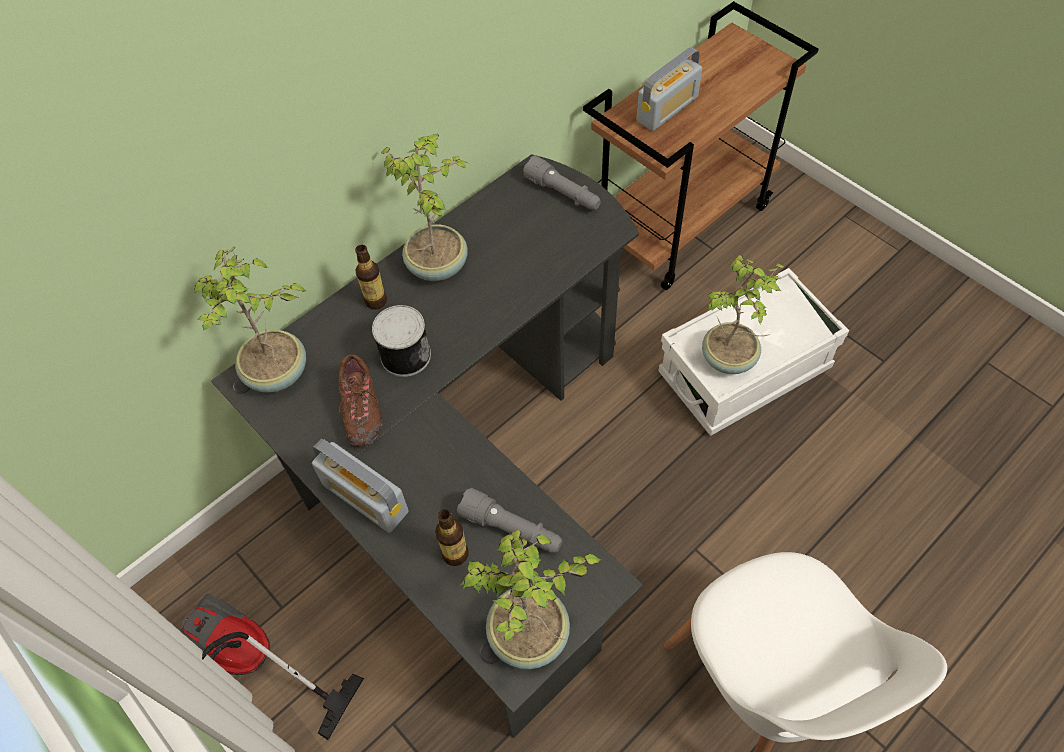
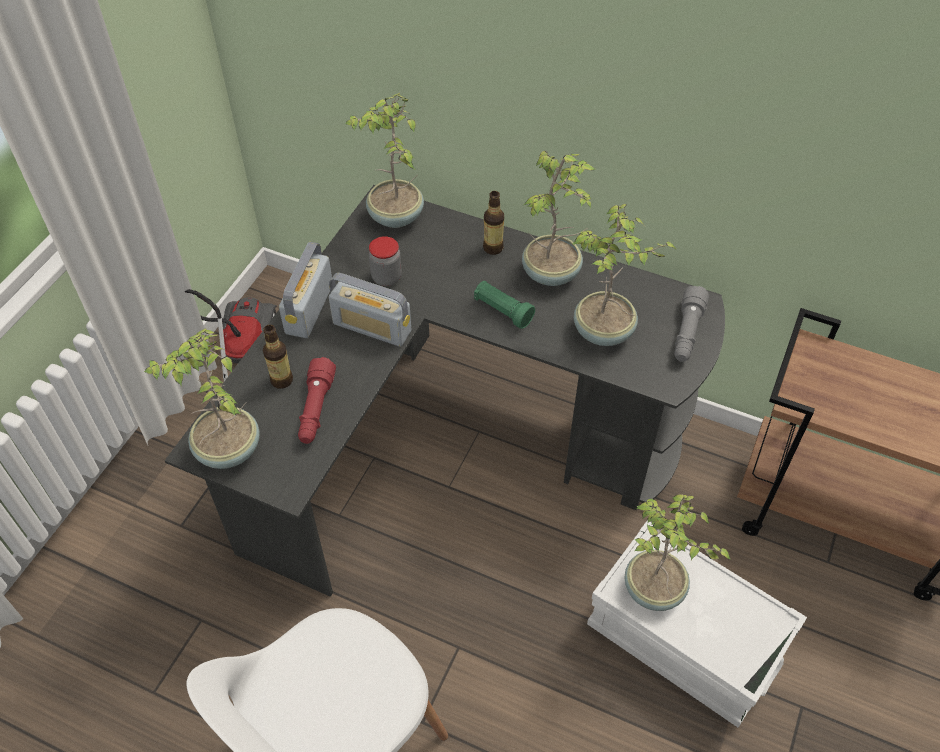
camera: 65 degrees right, 5 degrees down
brown shoe [338,354,383,447] -> jar [369,236,402,286]
can [372,305,431,377] -> none
grey flashlight [457,488,562,553] -> red flashlight [298,357,336,444]
radio [636,47,702,131] -> radio moved to [329,273,411,347]
none -> green flashlight [474,281,535,329]
none -> potted plant [572,204,677,346]

